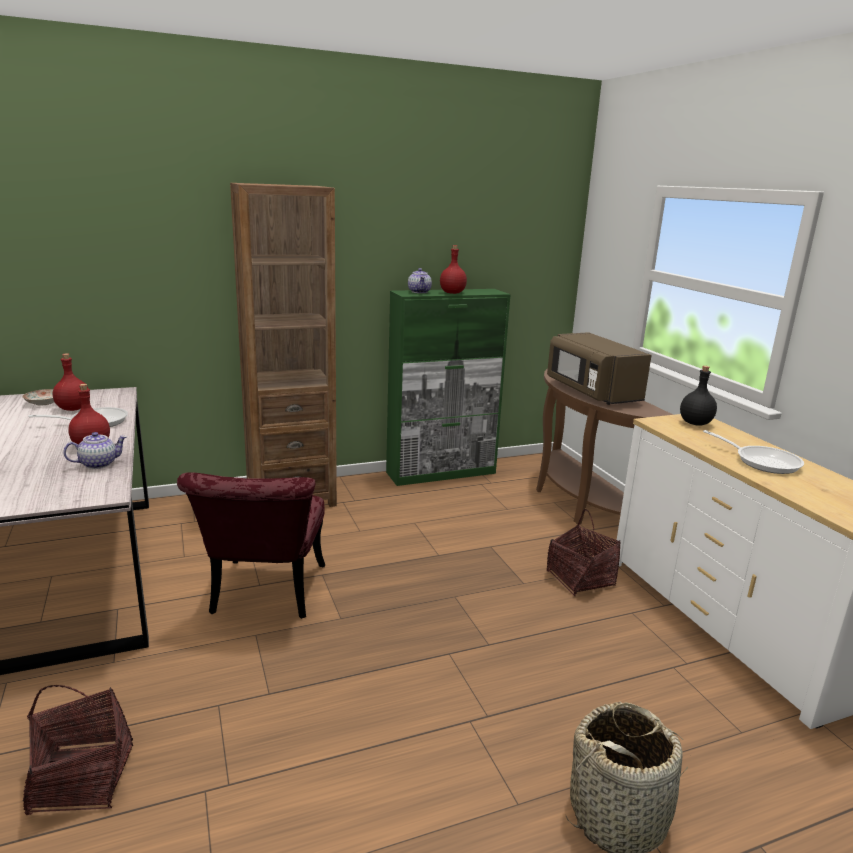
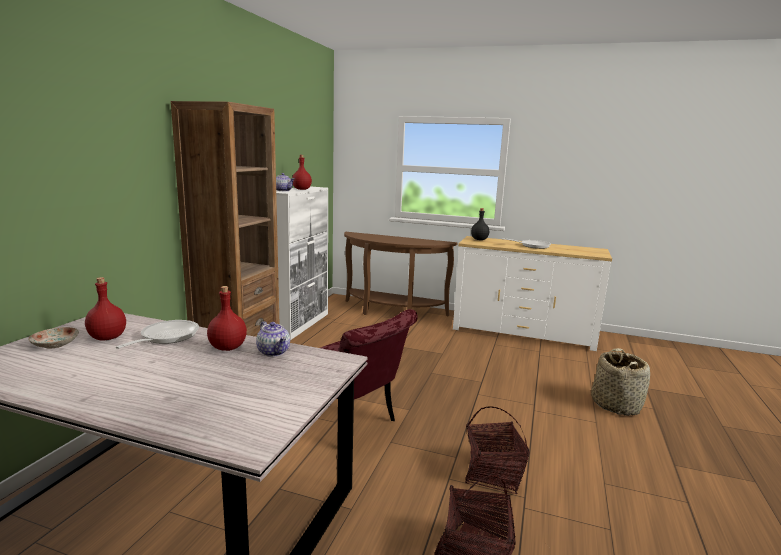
camera: 50 degrees left, 5 degrees down
teapot [63,432,127,469] -> teapot turned 135 degrees clockwise [256,321,290,357]
green cabinet [386,289,511,486] -> white cabinet [276,186,328,340]
brown microwave [547,332,652,405] -> none
basket [547,509,620,597] -> basket moved to [465,406,530,494]

